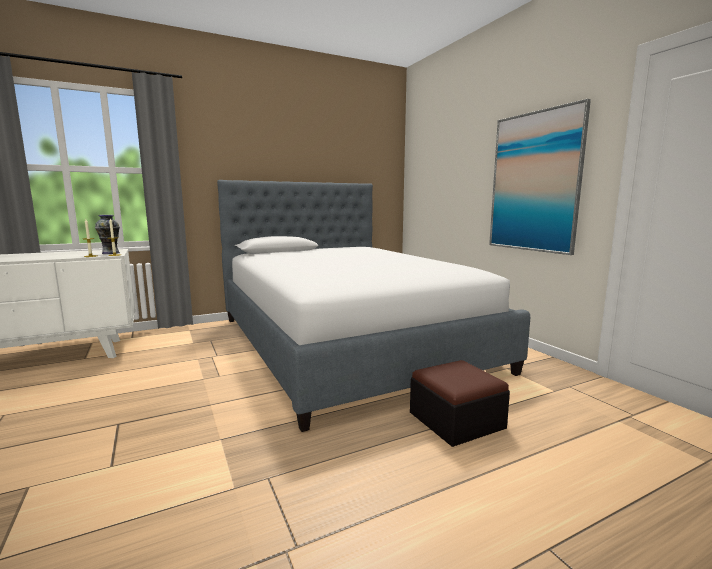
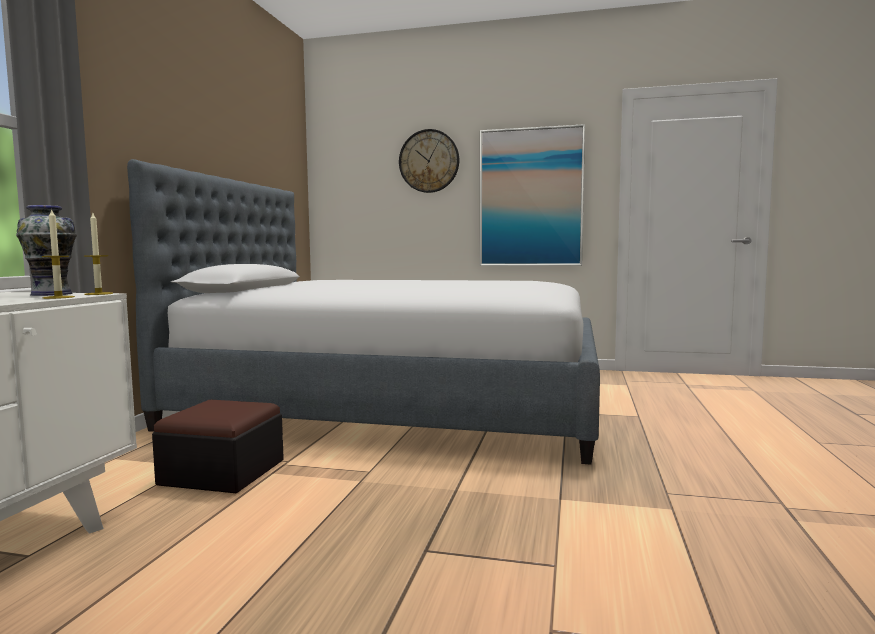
camera: 50 degrees left, 5 degrees down
ottoman [410,360,510,447] -> ottoman moved to [152,400,284,493]
none -> wall clock [399,129,459,193]

